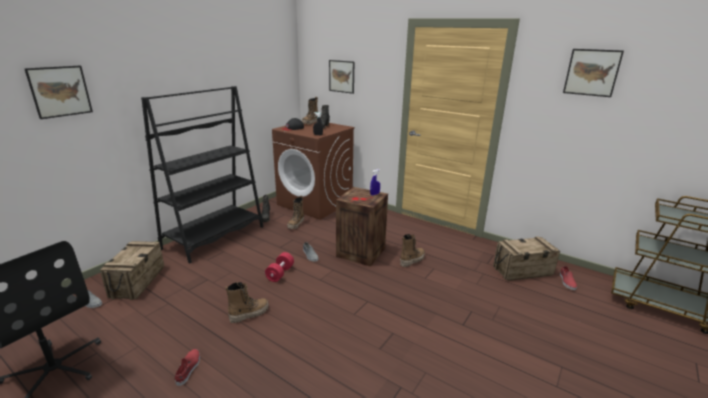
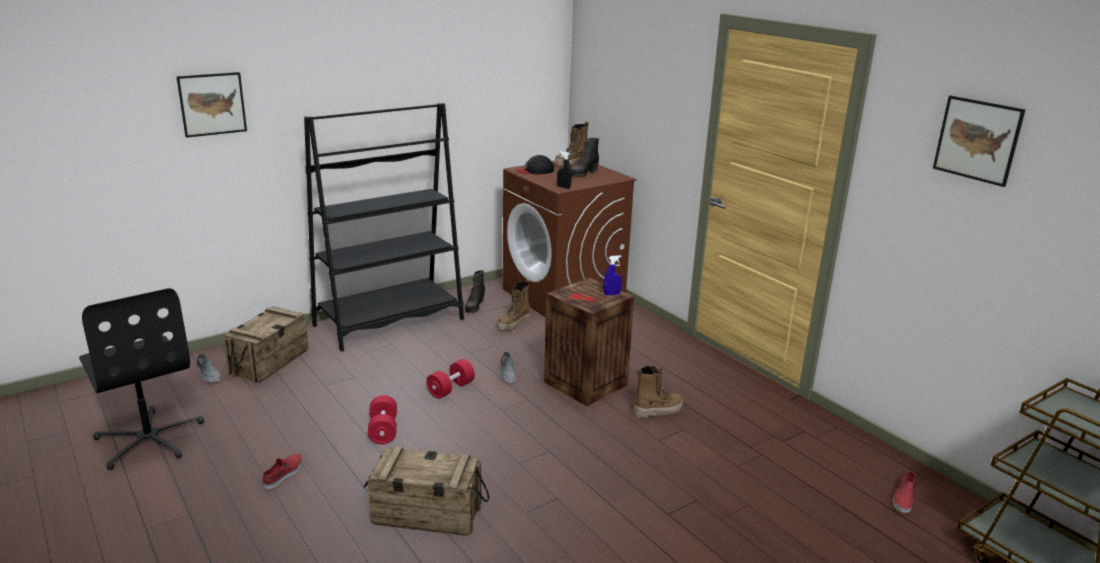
camera: 20 degrees right, 0 degrees up
boot [225,282,269,323] -> red dumbbell [368,395,397,444]
picture [329,60,354,94] -> none
crate [493,236,560,281] -> crate moved to [364,446,489,536]

